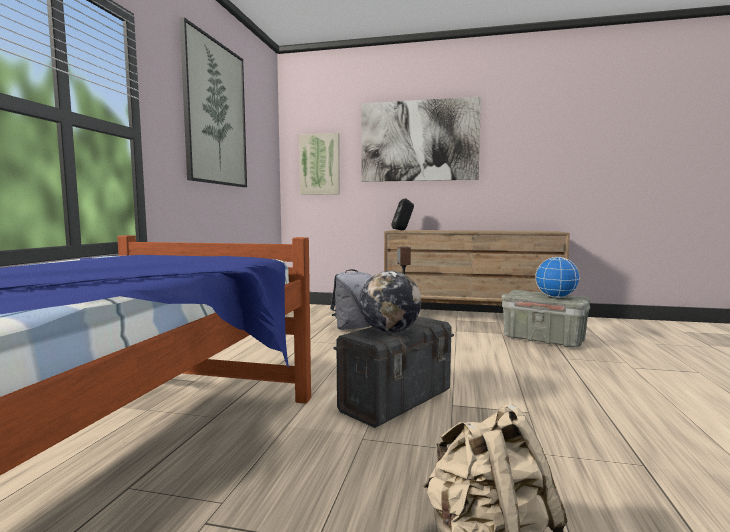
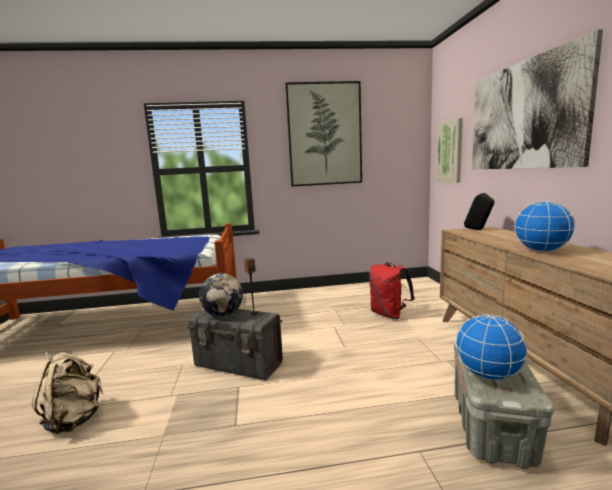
camera: 70 degrees right, 5 degrees up
grey backpack [330,269,371,330] -> red backpack [369,262,415,319]
none -> globe [514,201,575,252]

